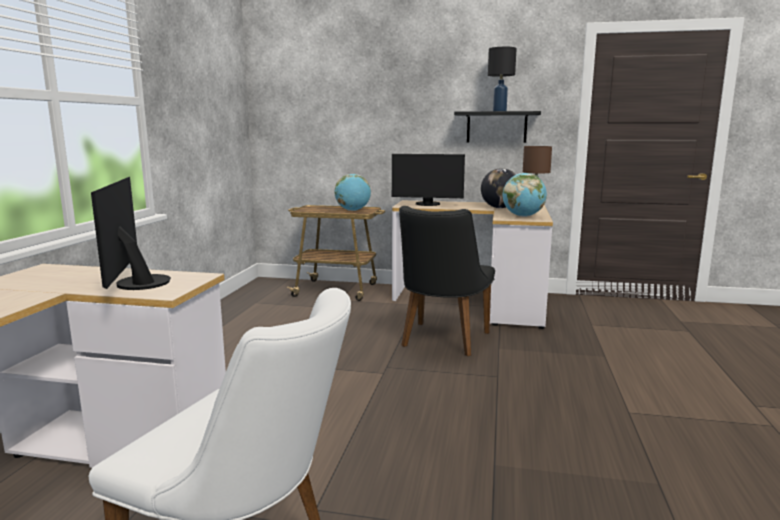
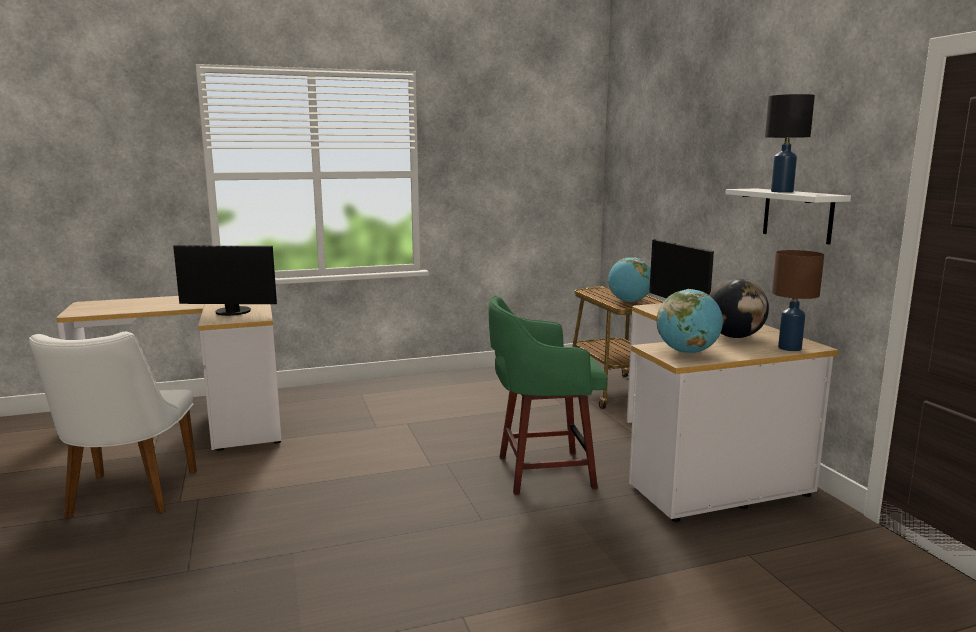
camera: 60 degrees right, 0 degrees up
monitor [91,177,171,290] -> monitor turned 135 degrees counterclockwise [173,246,277,316]
black chair [399,206,495,356] -> green stool [489,296,608,495]
black shelf [454,111,541,143] -> white shelf [725,188,851,245]

